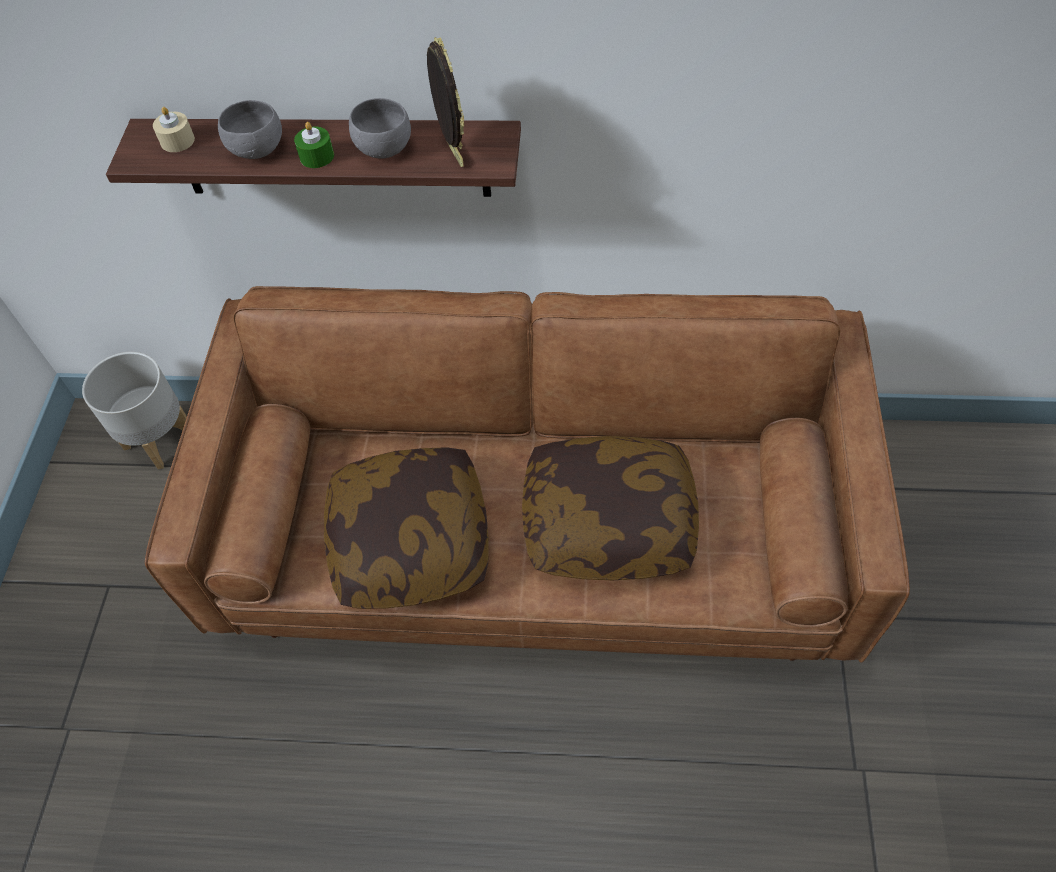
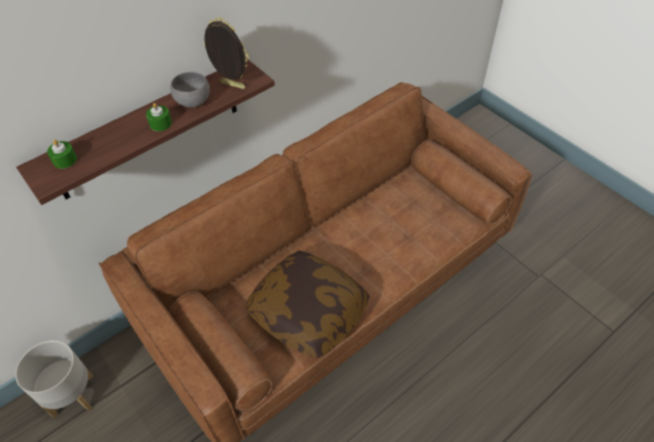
camera: 45 degrees left, 5 degrees down
beige candle [153,107,195,152] -> green candle [47,140,77,169]
grey bowl [218,100,282,159] -> none
pillow [522,436,699,580] -> none

